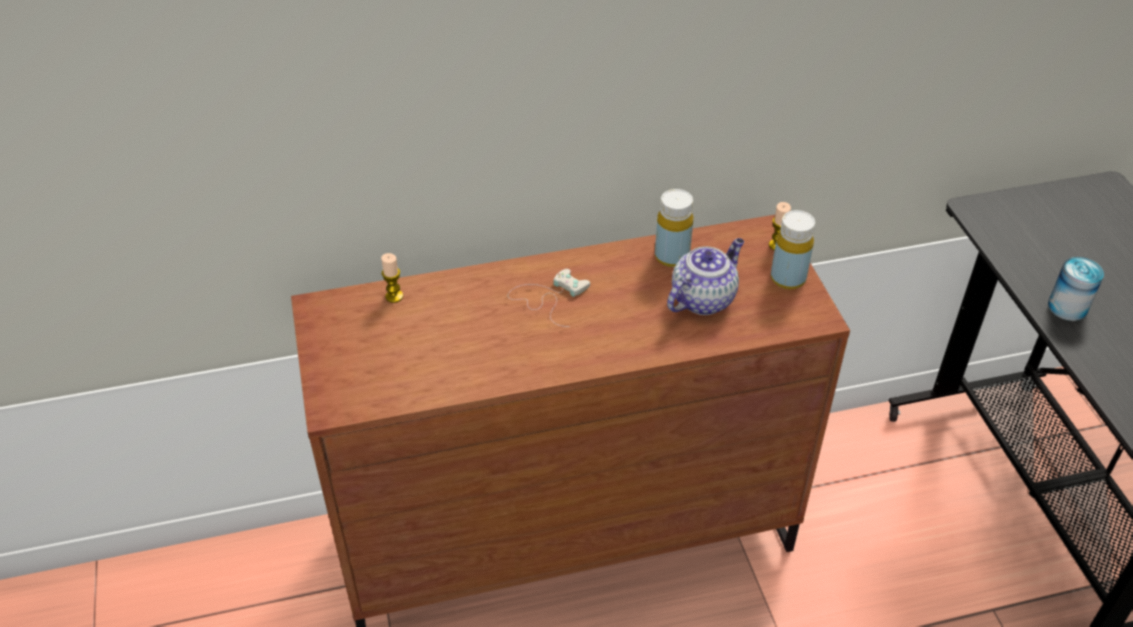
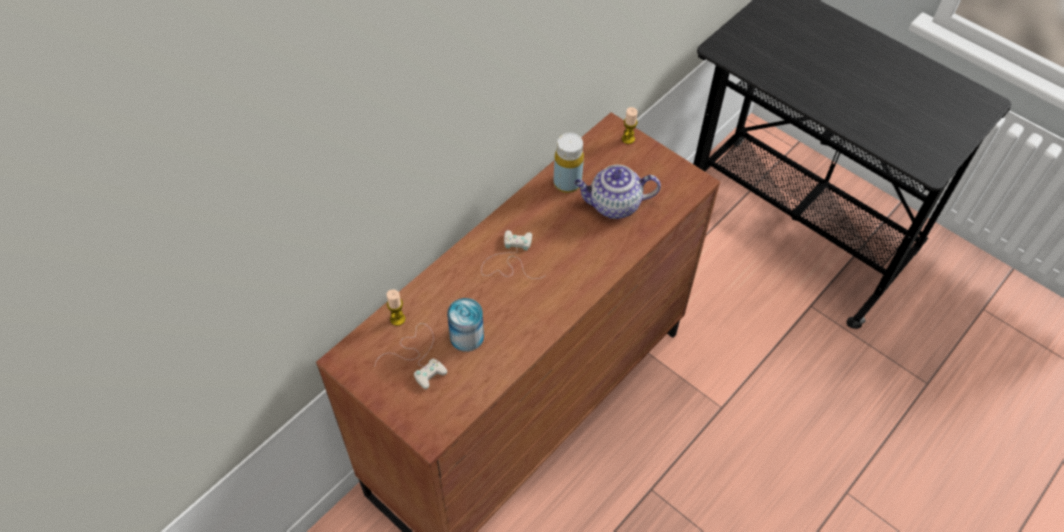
camera: 35 degrees left, 10 degrees up
teapot [667,238,744,315] -> teapot turned 105 degrees counterclockwise [574,165,661,219]
yellow bottle [771,210,815,290] -> none
can [1048,257,1104,321] -> can moved to [447,298,484,352]
none -> white game controller [374,323,447,389]

